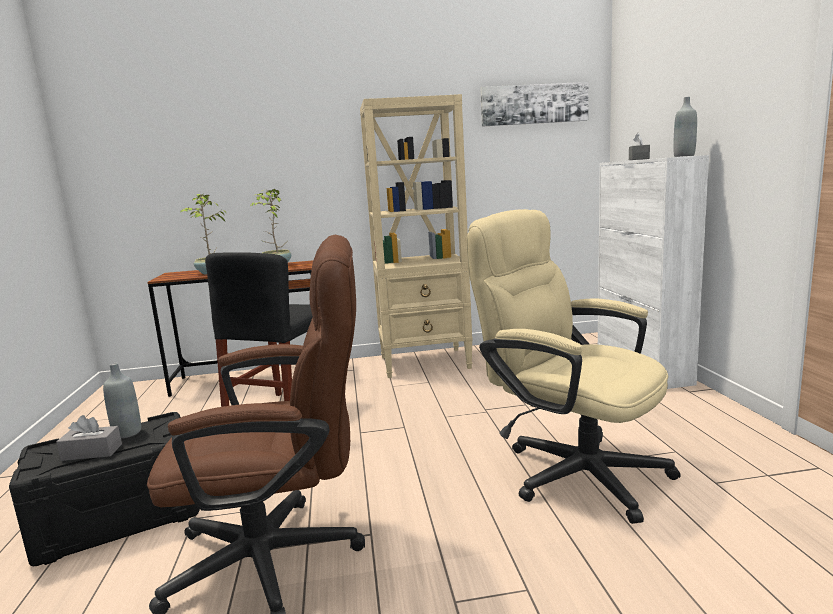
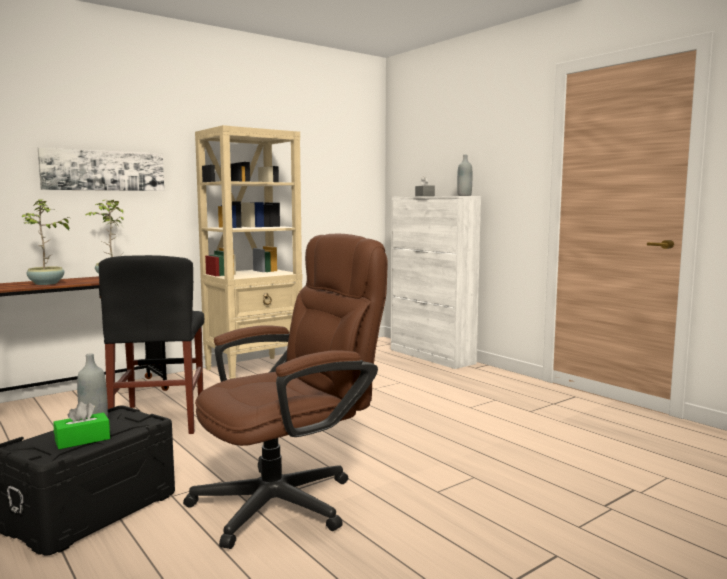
camera: 30 degrees left, 5 degrees down
grey tissue box [56,415,122,461] -> green tissue box [54,401,110,449]
beige office chair [466,209,681,524] -> none
picture [480,82,588,127] -> picture moved to [38,148,164,191]

